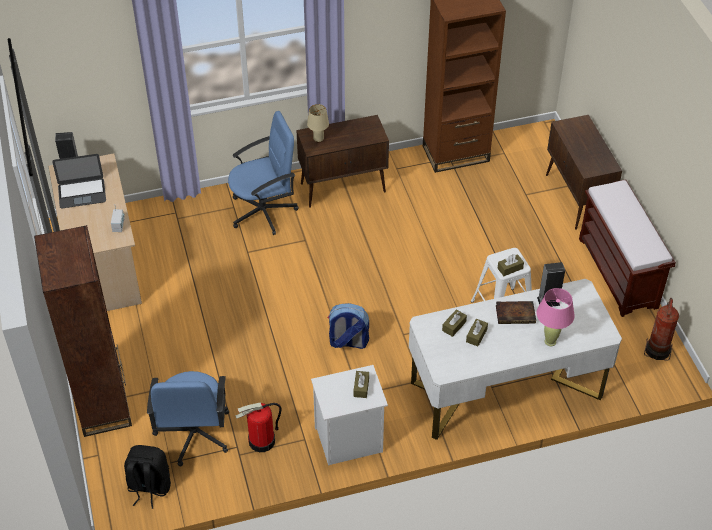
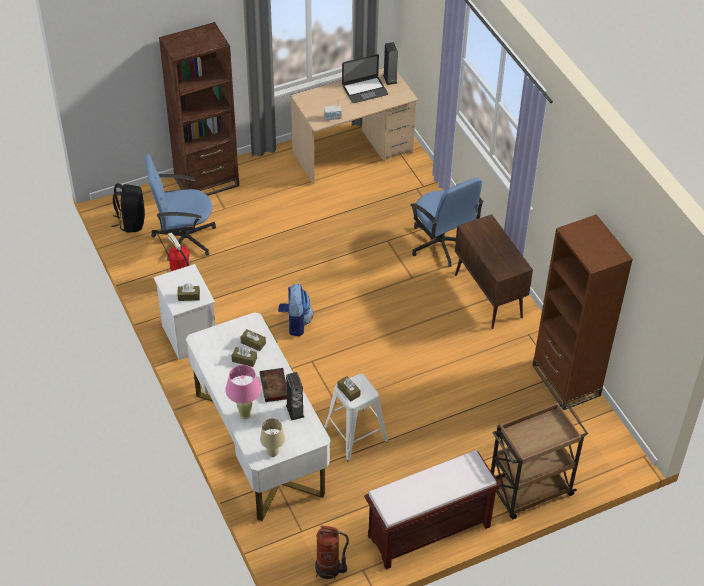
camera: 80 degrees right, 0 degrees up
laptop [52,154,106,208] -> laptop turned 90 degrees counterclockwise [342,54,388,103]
beige table lamp [307,104,329,142] -> beige table lamp moved to [260,418,285,457]
brown cabinet [546,115,622,230] -> brown cart [491,402,588,519]

